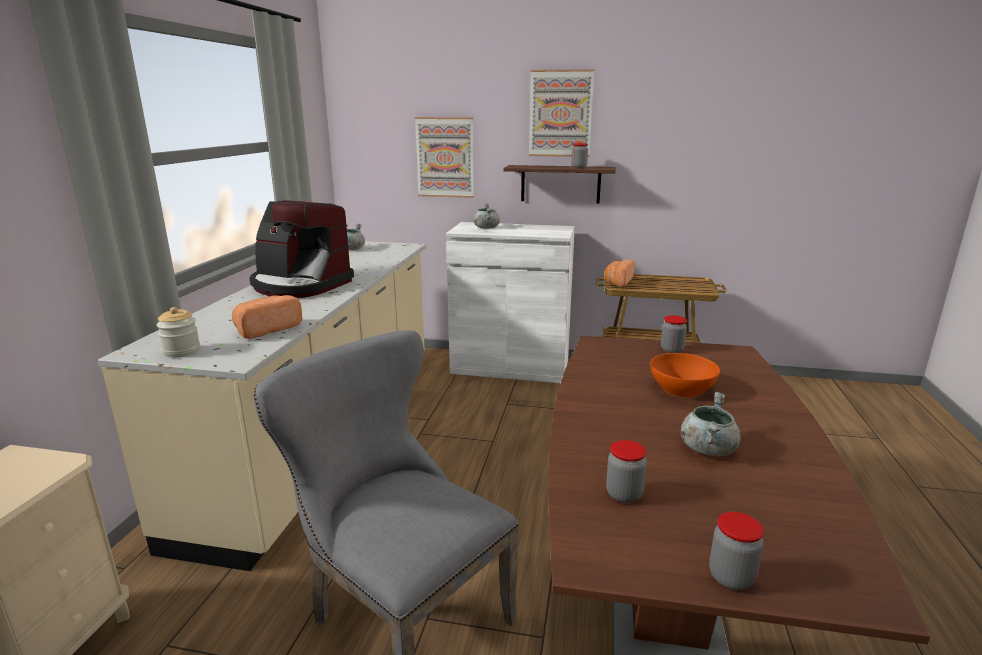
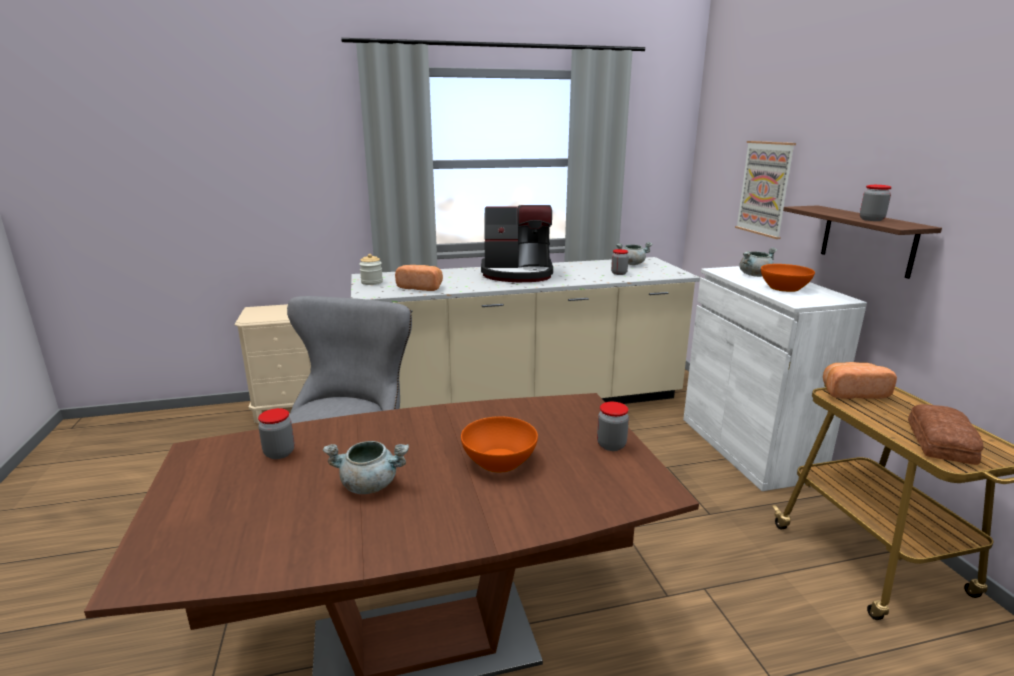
camera: 65 degrees right, 0 degrees up
coffee machine [250,200,354,298] -> coffee machine turned 90 degrees counterclockwise [481,205,553,282]
picture [529,69,595,157] -> none
jar [709,512,764,590] -> jar moved to [611,249,629,275]
none -> orange bowl [761,264,815,292]
none -> bread [908,404,984,465]

